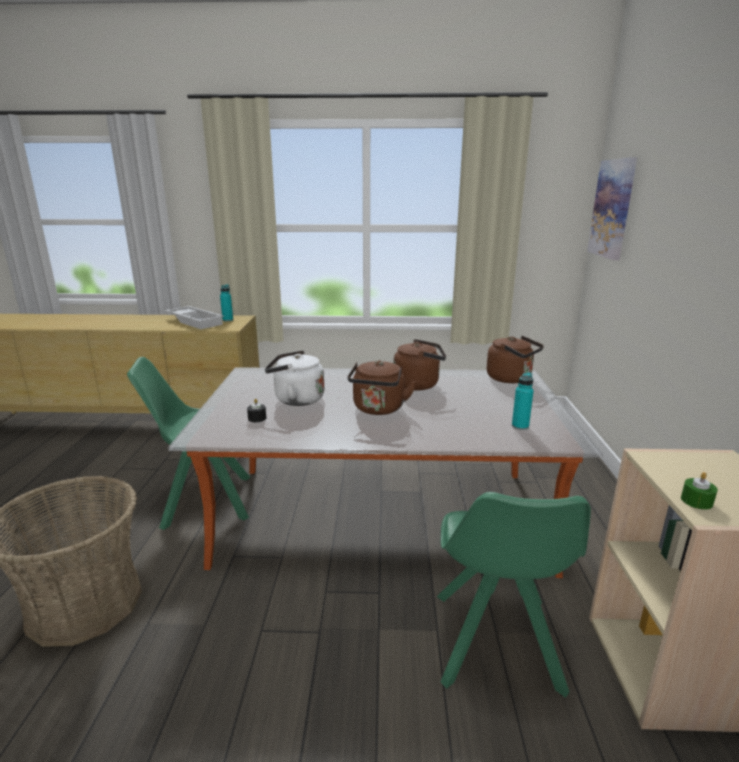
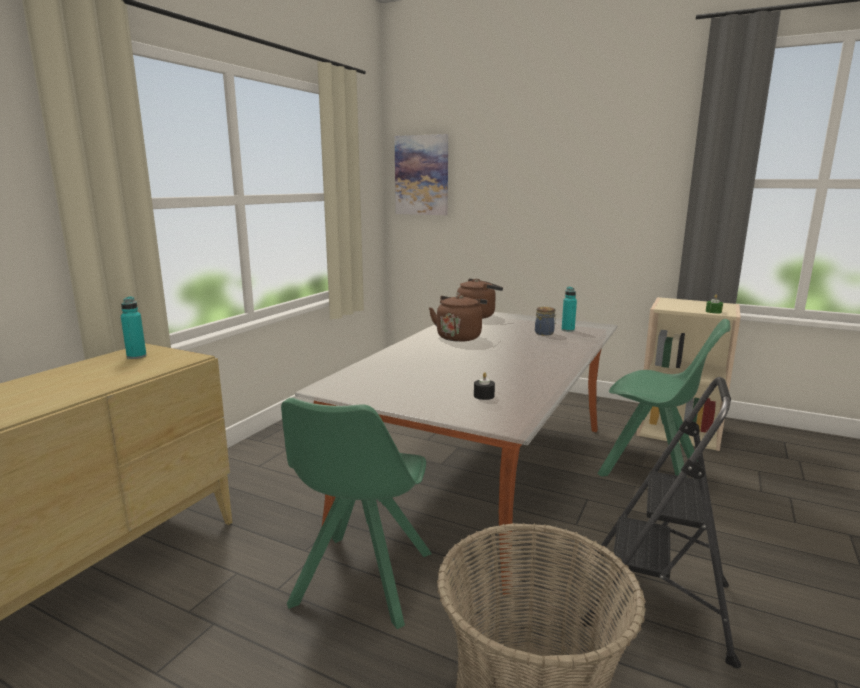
camera: 65 degrees left, 5 degrees down
white tray [165,306,224,329] -> none
white kettle [265,350,324,406] -> none
brown kettle [348,360,416,415] -> none
none -> jar [535,307,556,336]
none -> black step ladder [579,377,741,669]

